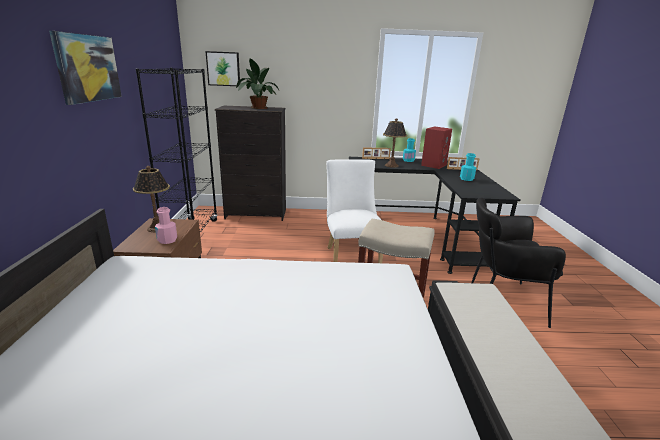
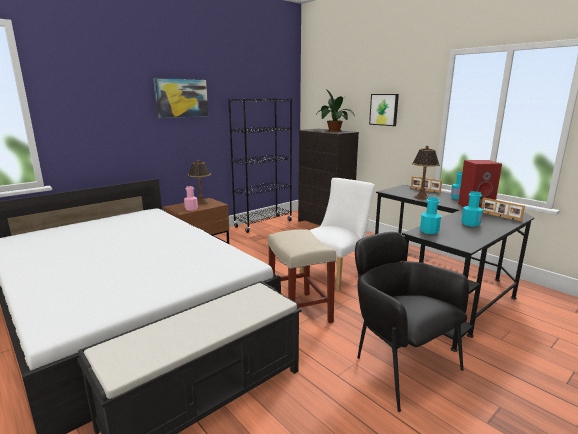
camera: 50 degrees right, 5 degrees down
picture [205,51,240,86] -> picture moved to [369,94,399,126]
none -> turquoise bottle [420,197,441,234]

